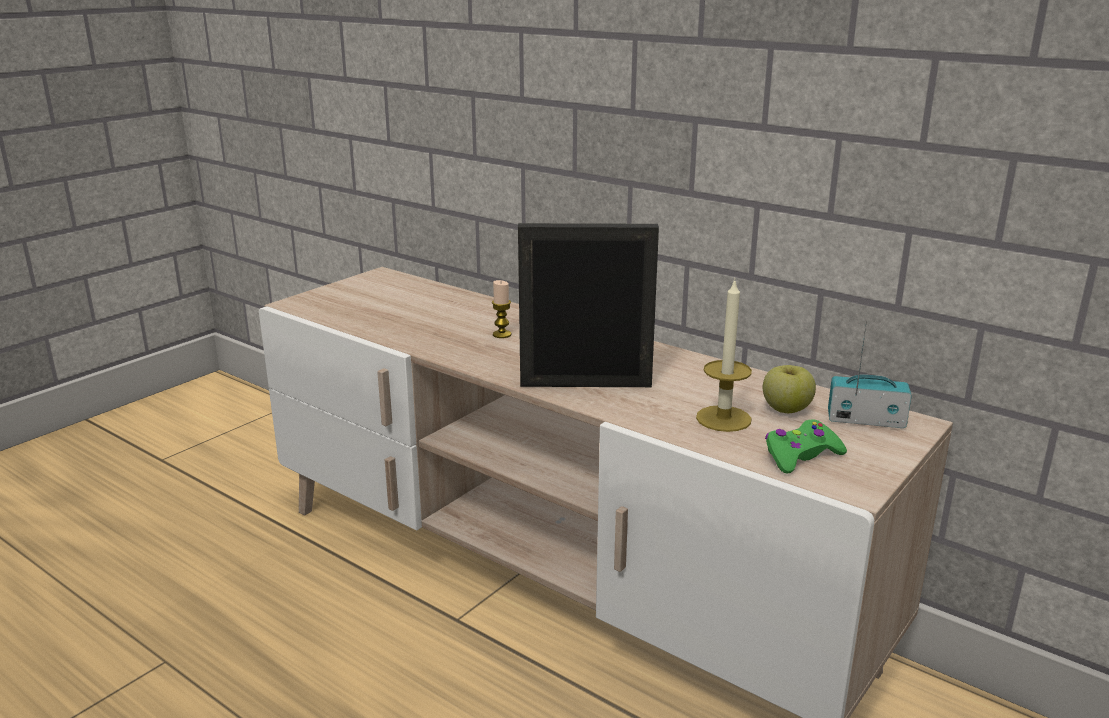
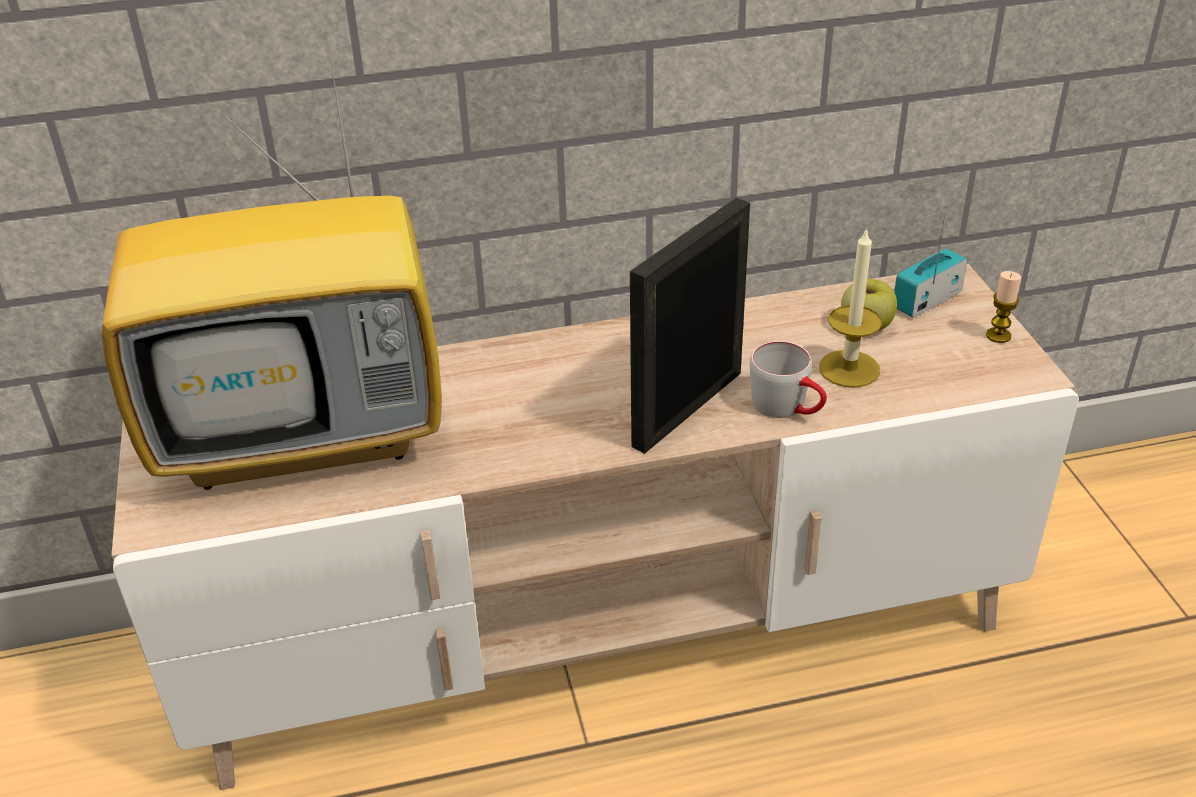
camera: 50 degrees left, 15 degrees up
candle [492,280,511,338] -> candle moved to [986,271,1021,343]
green game controller [765,419,847,474] -> none
none -> television [102,34,442,490]
none -> grey mug [750,341,827,418]

